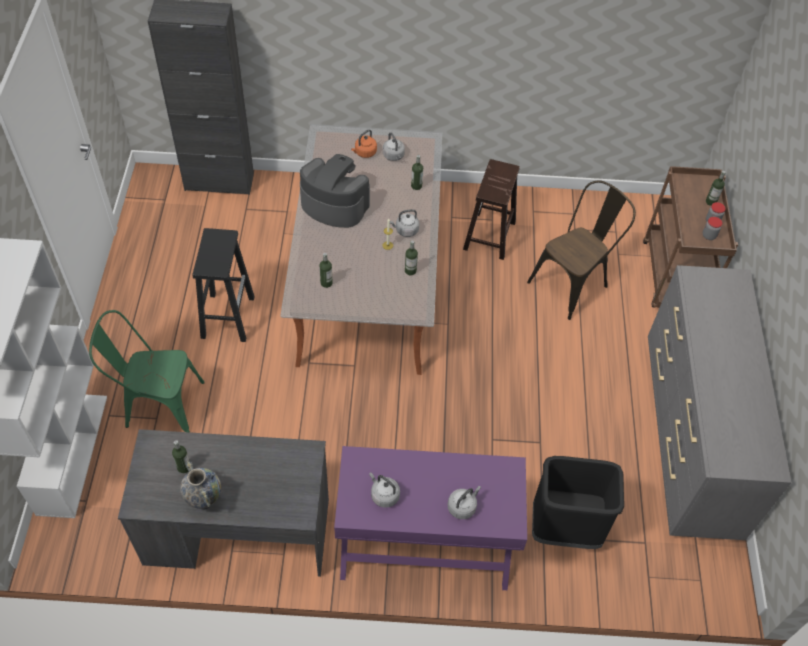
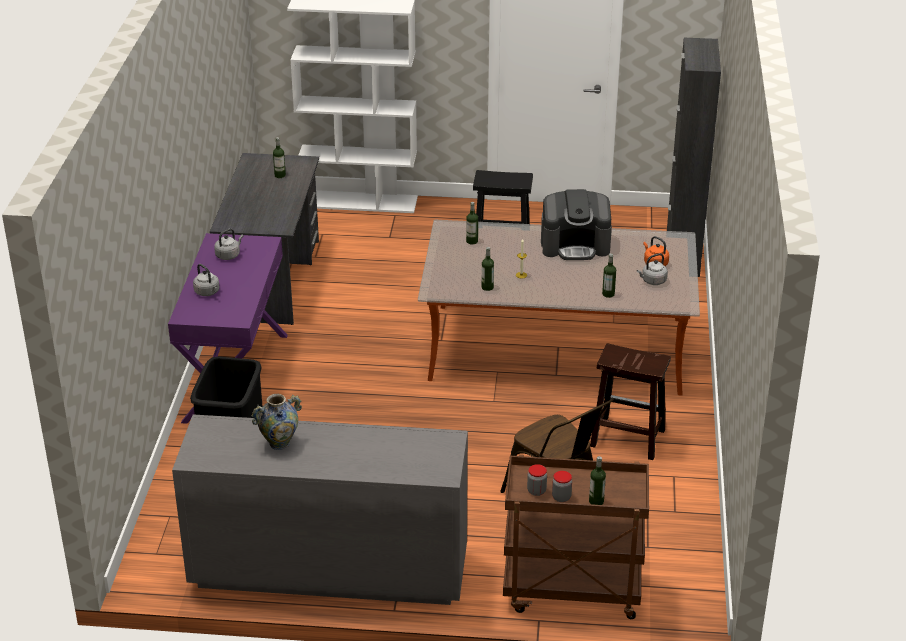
camera: 95 degrees right, 20 degrees down
green chair [89,310,205,432] -> none
vase [180,461,221,510] -> vase moved to [252,394,302,450]
coffee machine [300,154,370,228] -> coffee machine turned 60 degrees clockwise [541,189,612,260]
grey kettle [390,209,419,237] -> none

